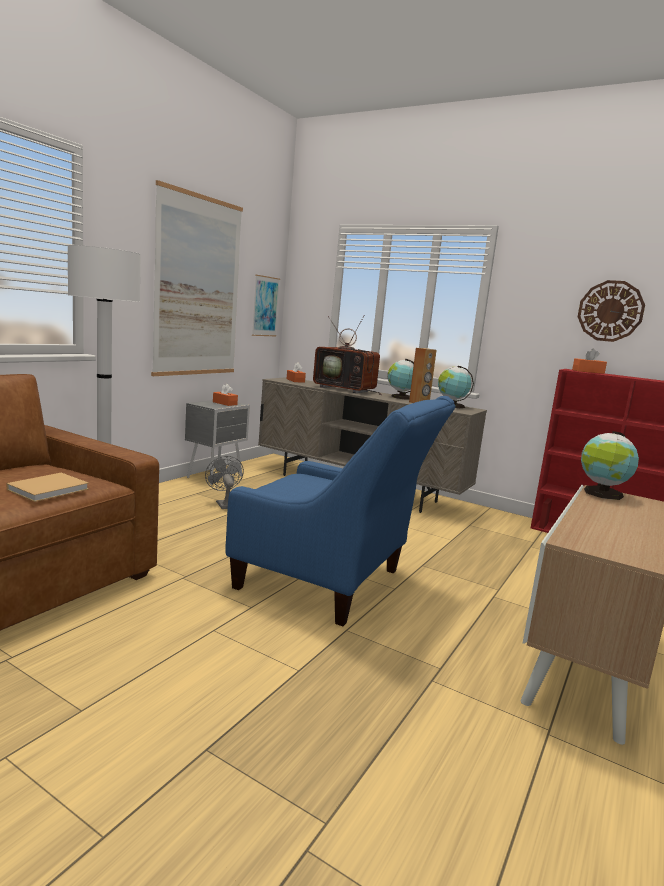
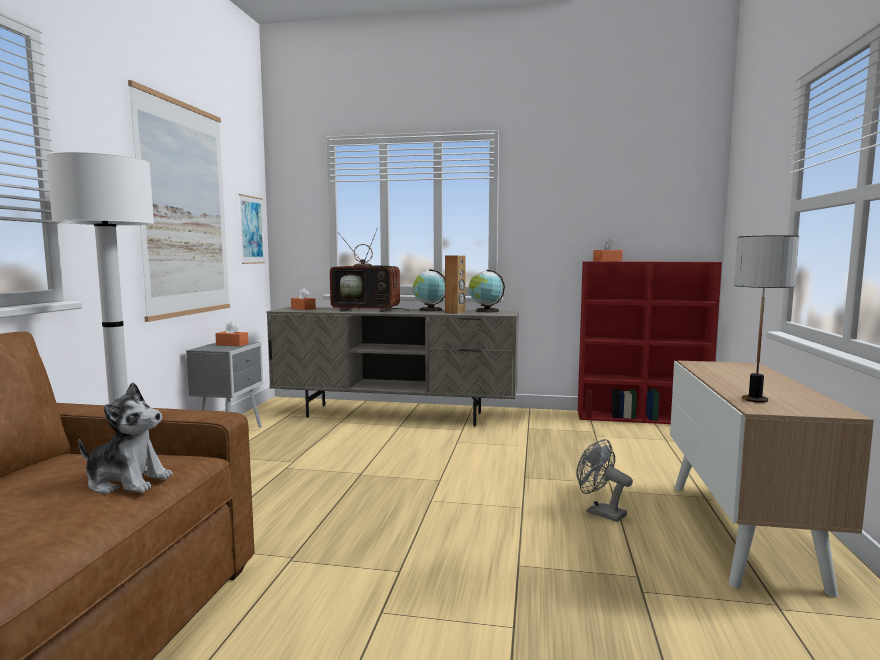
camera: 20 degrees left, 5 degrees down
beige book [6,473,89,502] -> plush toy [79,382,172,494]
grey fan [205,456,244,509] -> grey fan moved to [576,439,633,522]
blue armchair [226,396,455,626] -> none
wall clock [578,280,645,342] -> none
globe [581,431,639,500] -> none
none -> table lamp [734,235,799,403]

